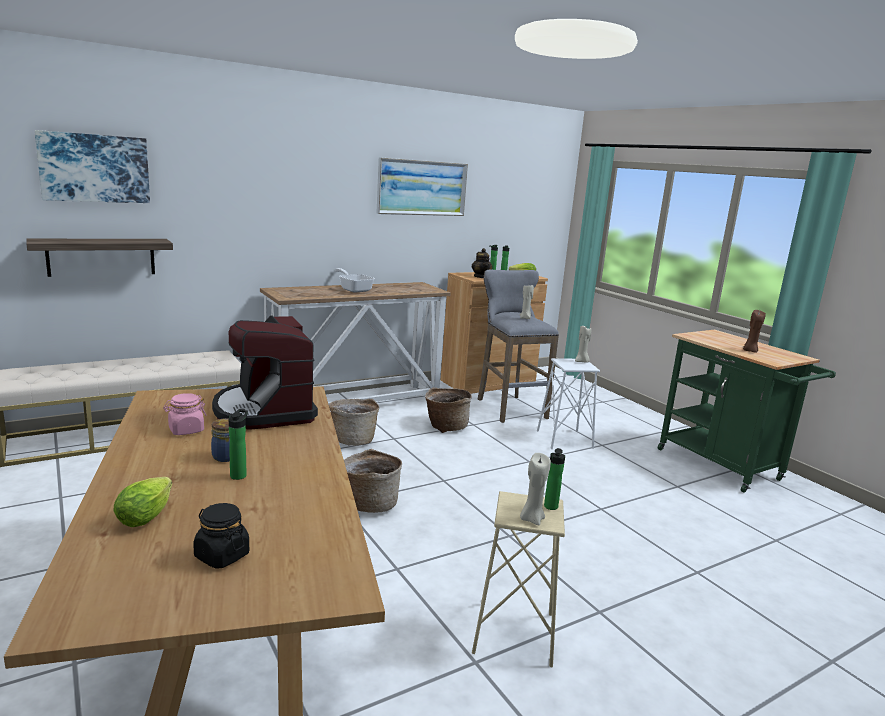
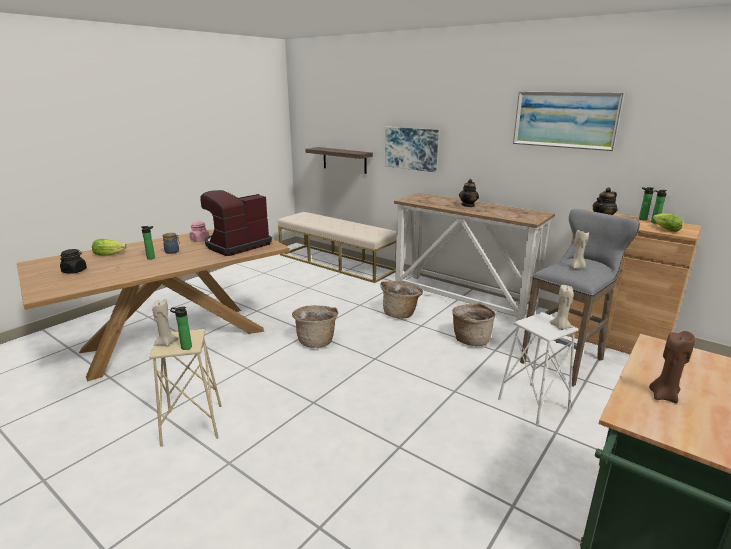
camera: 70 degrees right, 5 degrees up
picture [35,130,150,203] -> picture moved to [385,127,439,172]
frying pan [335,268,375,293] -> teapot [459,179,479,207]

